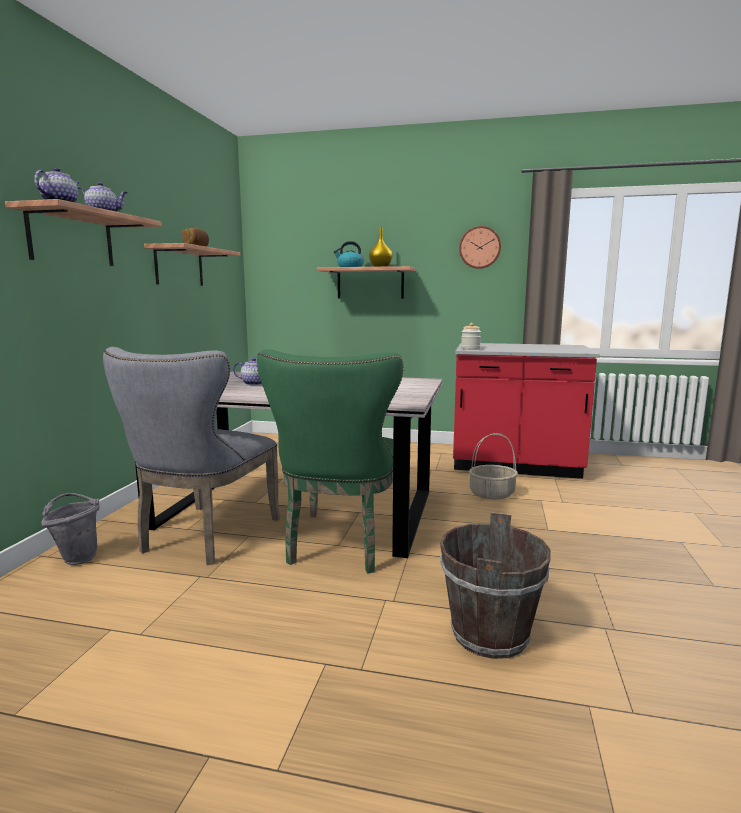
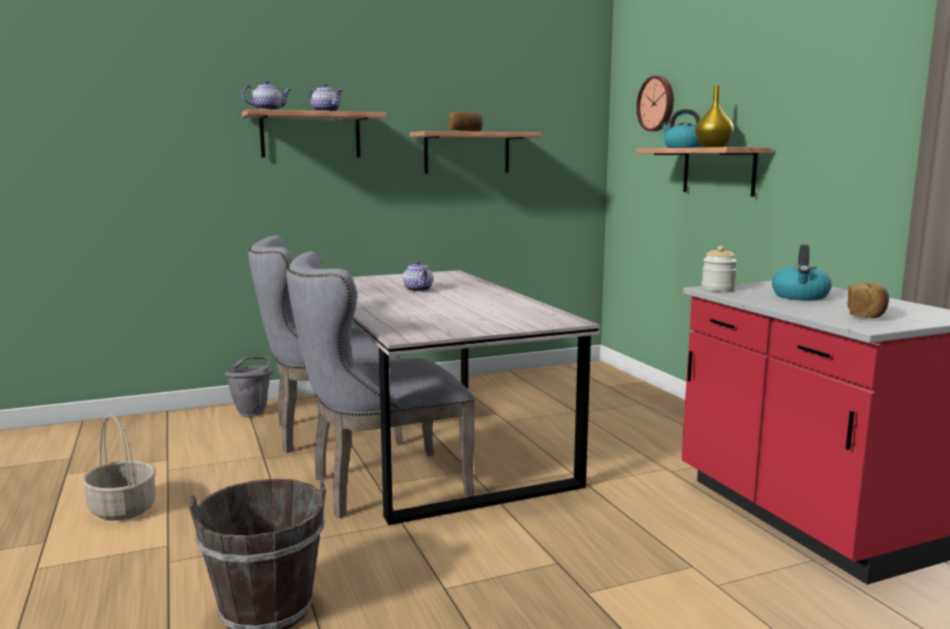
camera: 55 degrees right, 0 degrees up
green chair [257,349,403,573] -> grey chair [286,251,475,518]
wall clock [459,226,501,269] -> wall clock moved to [636,76,674,131]
basket [469,433,518,500] -> basket moved to [81,415,156,521]
none -> kettle [772,244,832,301]
none -> bread [848,282,889,318]

